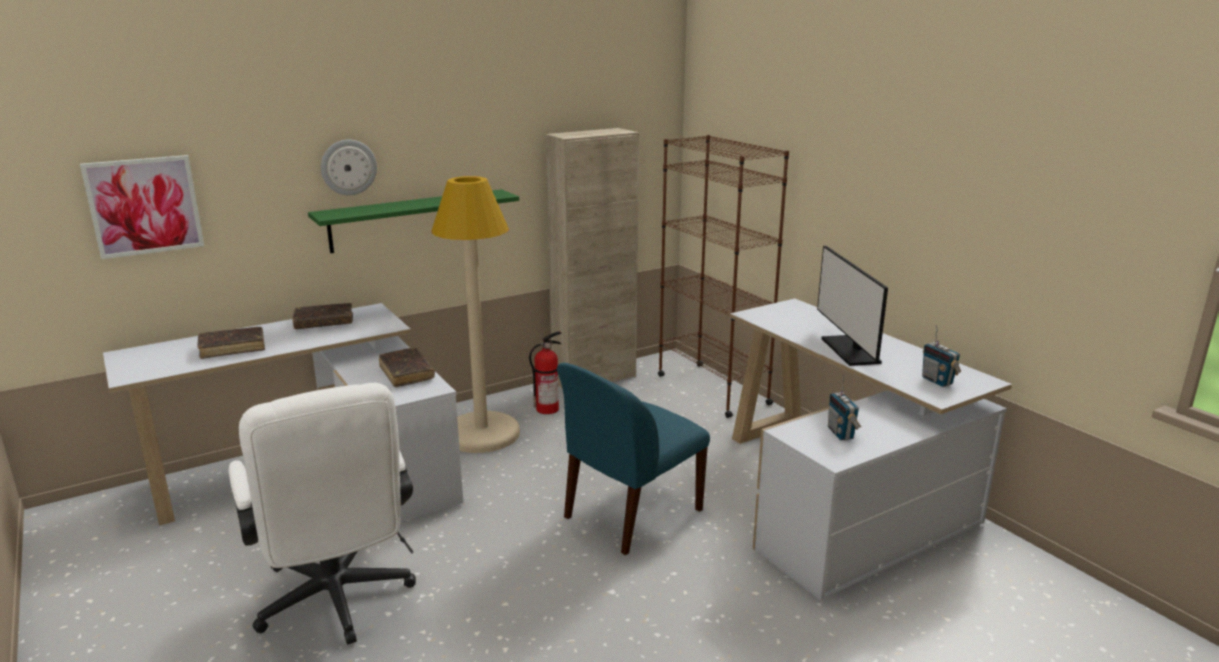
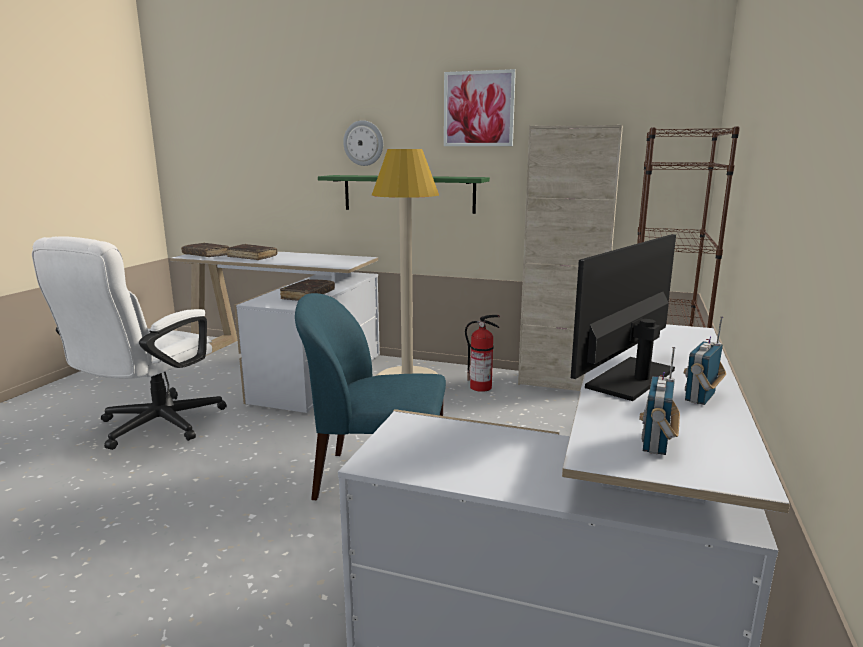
camera: 50 degrees right, 5 degrees down
picture [80,155,204,259] -> picture moved to [444,69,516,146]
brown book [293,303,353,329] -> brown book moved to [181,243,229,257]
radio [828,375,861,440] -> radio moved to [684,316,726,405]

